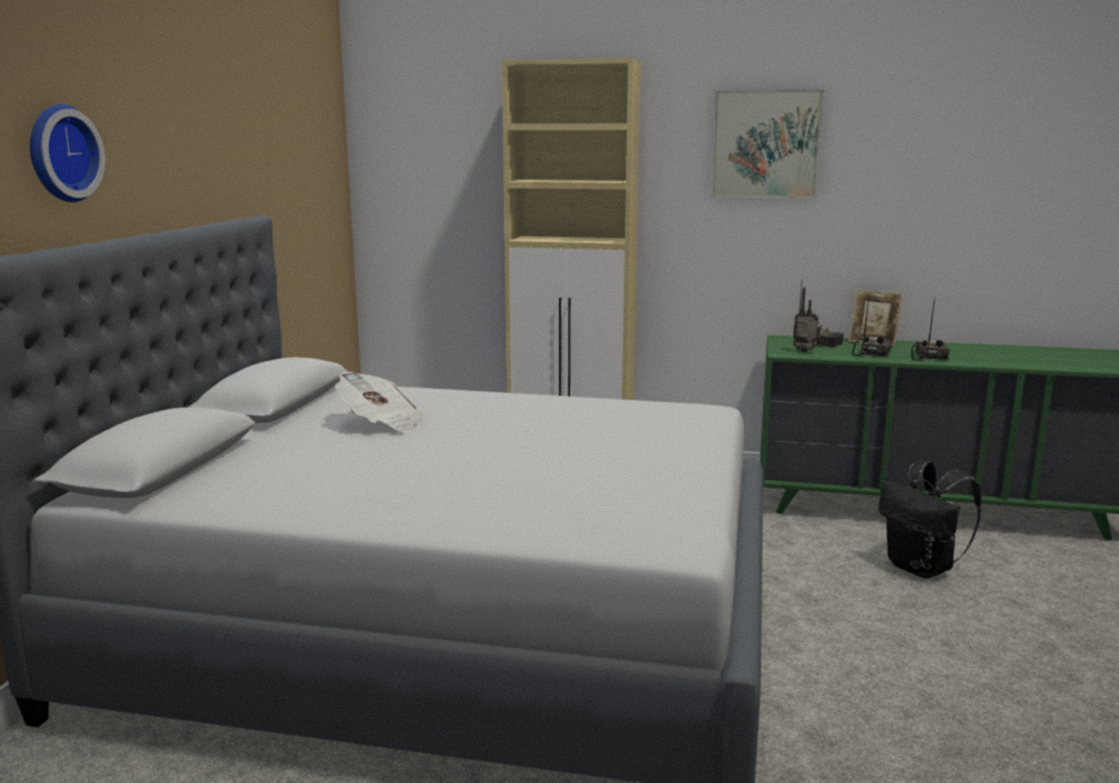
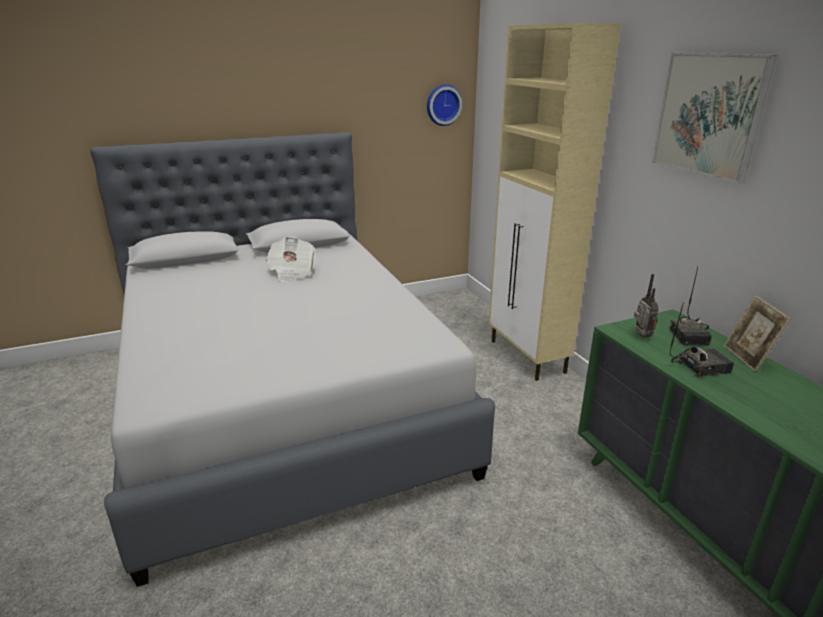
camera: 55 degrees right, 10 degrees up
wall clock [30,104,105,202] -> wall clock moved to [427,84,462,126]
black backpack [878,460,982,578] -> none
radio [911,297,950,361] -> none

